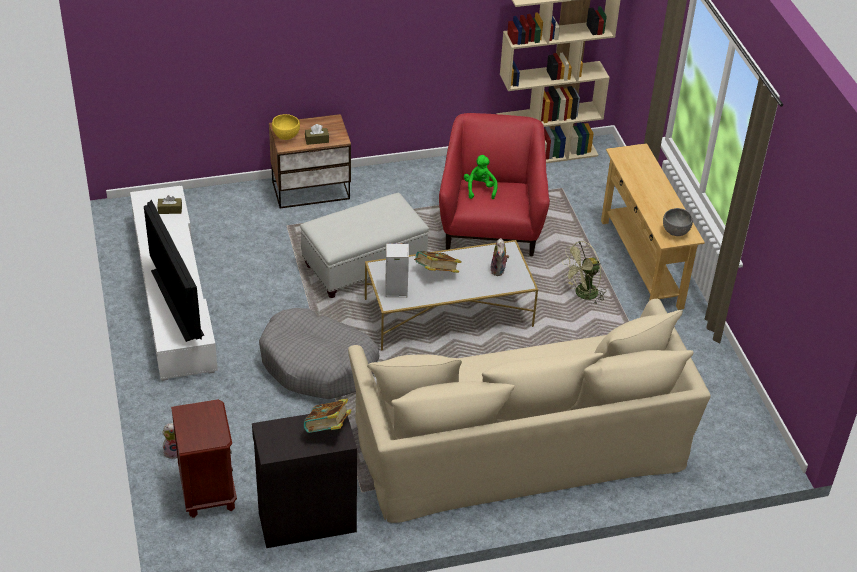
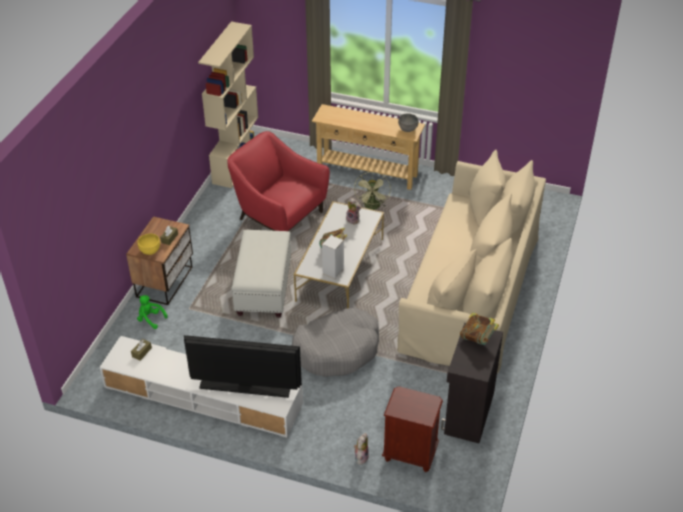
camera: 55 degrees left, 0 degrees up
green plush toy [464,155,498,199] -> green plush toy moved to [137,295,168,329]

